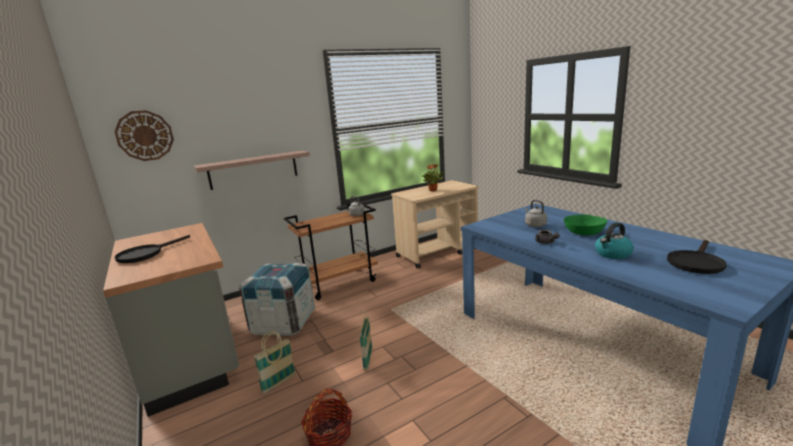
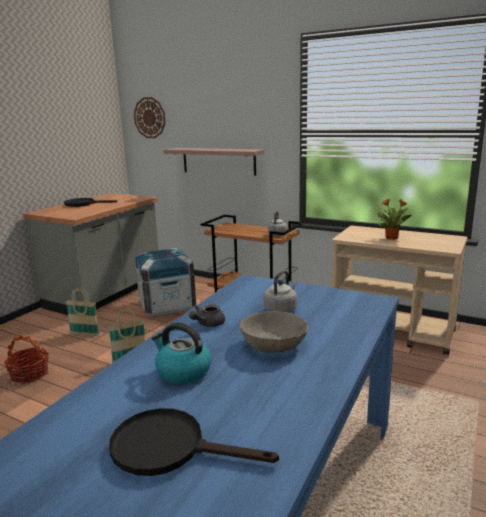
camera: 60 degrees right, 0 degrees up
green bowl [564,214,607,235] -> grey bowl [240,311,308,353]

